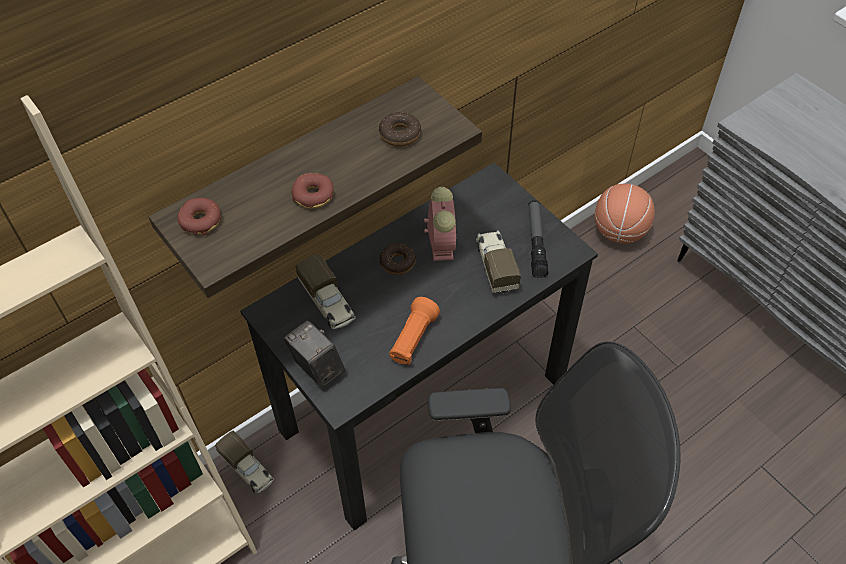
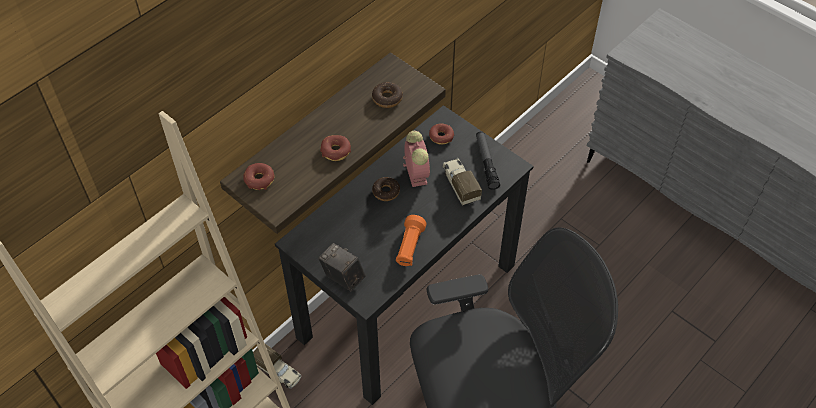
camera: 10 degrees left, 0 degrees up
toy truck [295,254,356,329] -> none
basketball [595,184,655,243] -> none
none -> donut [429,124,454,145]

